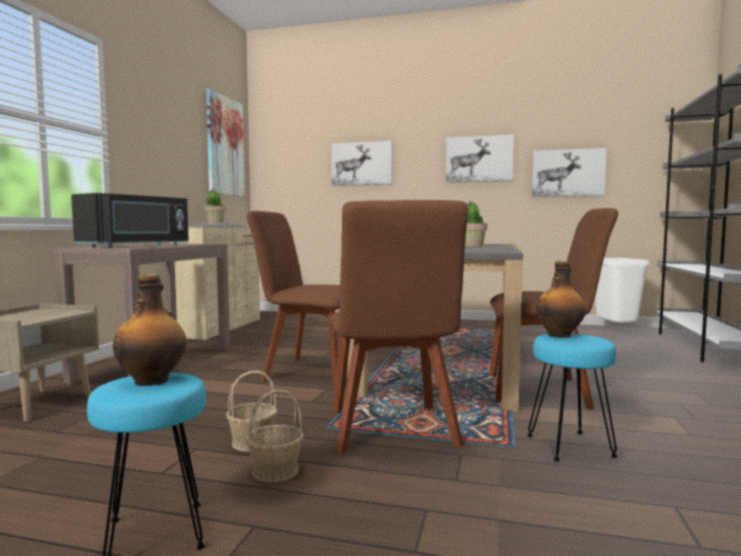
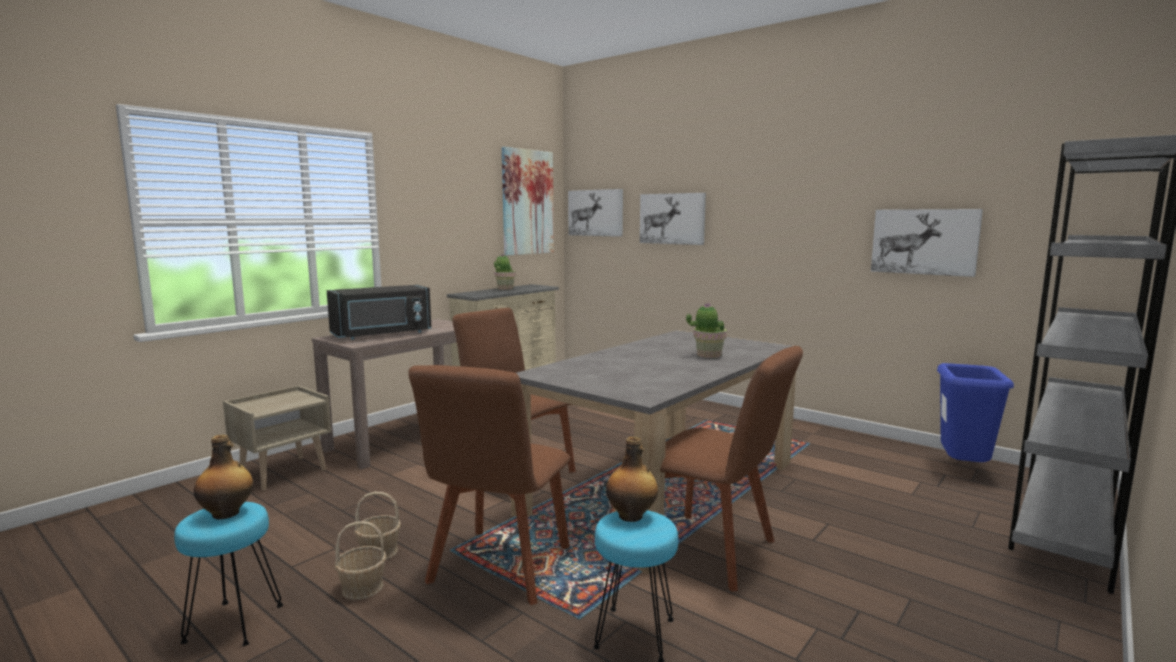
camera: 25 degrees right, 5 degrees up
picture [446,134,514,183] -> picture moved to [568,189,623,237]
white trash can [595,258,650,323] -> blue trash can [937,363,1014,462]

